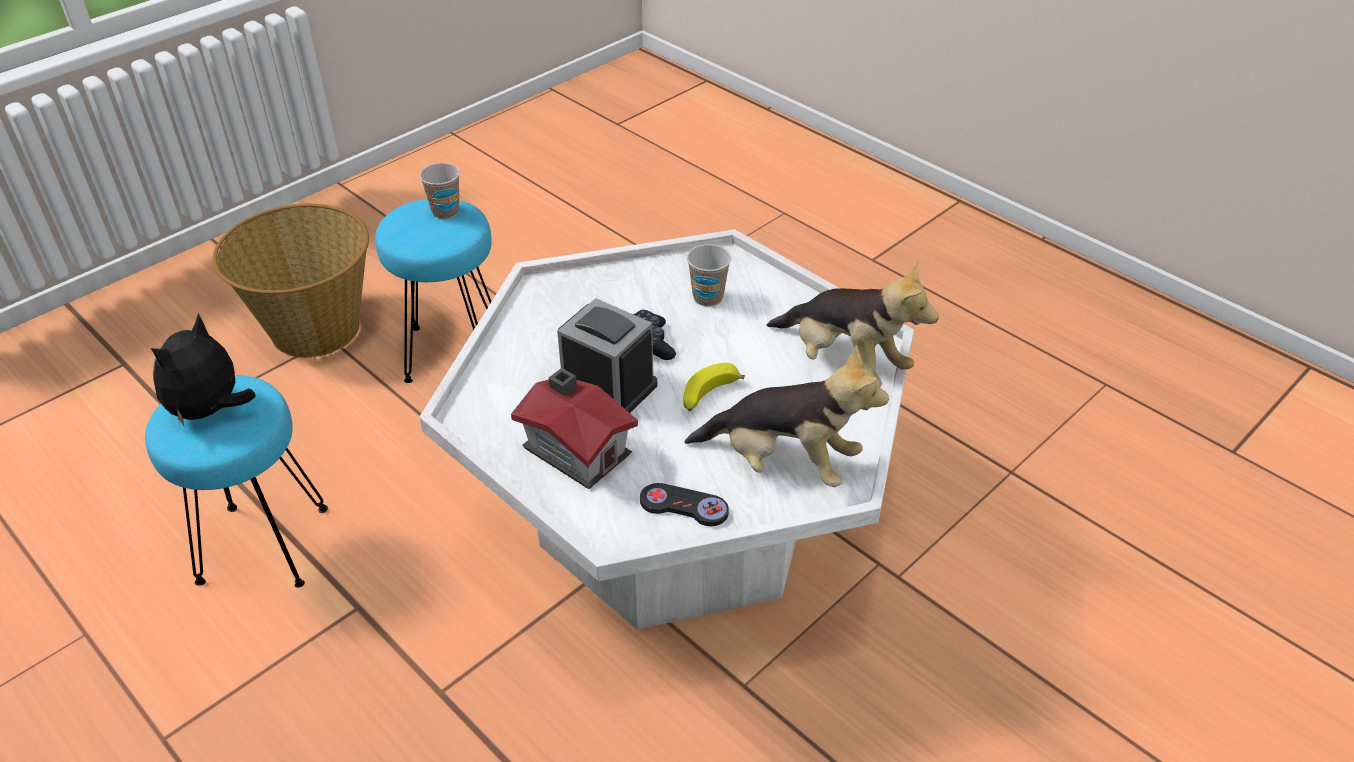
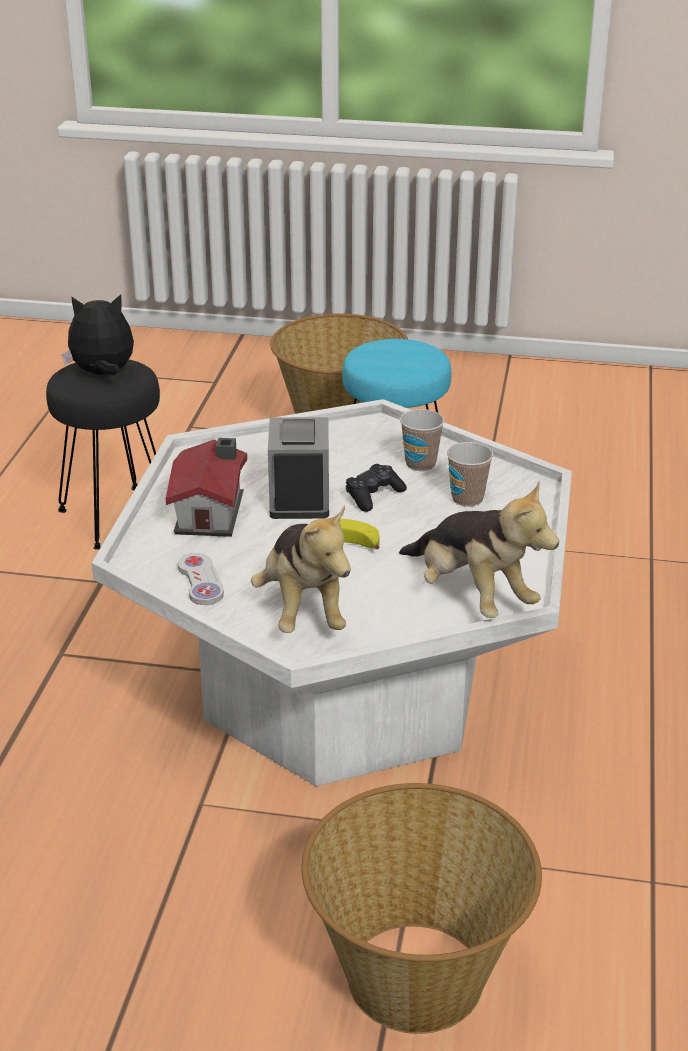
camera: 55 degrees right, 10 degrees down
turquoise stool [145,375,328,588] -> black stool [46,360,160,550]
cup [419,163,460,219] -> cup moved to [400,409,445,471]
black game controller [640,483,729,526] -> white game controller [178,553,224,605]
plush toy [767,261,939,387] -> plush toy turned 45 degrees counterclockwise [399,481,559,618]
none -> basket [302,783,542,1034]

